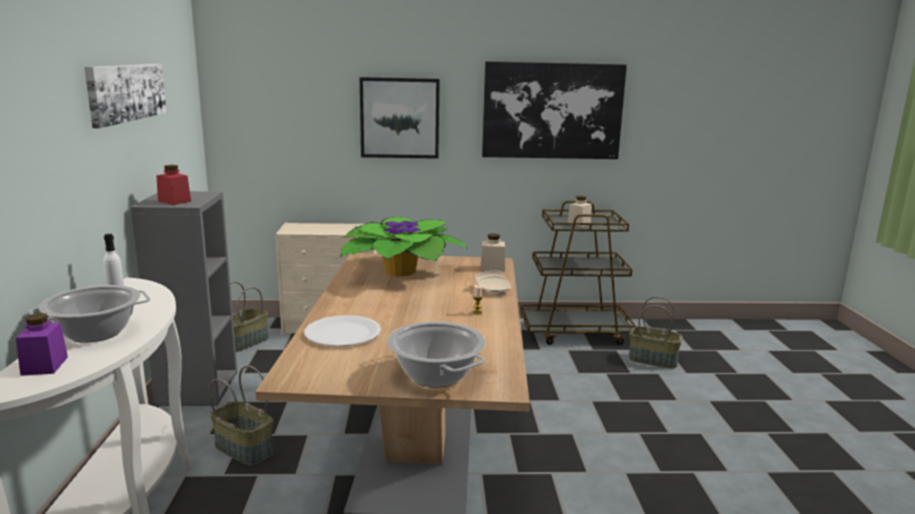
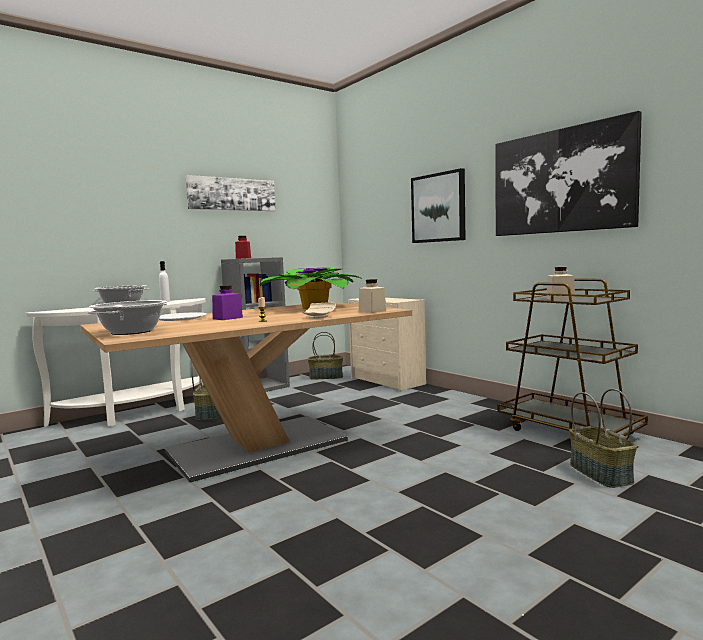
camera: 55 degrees right, 10 degrees down
purple jar [16,313,68,376] -> purple jar moved to [212,285,243,320]

